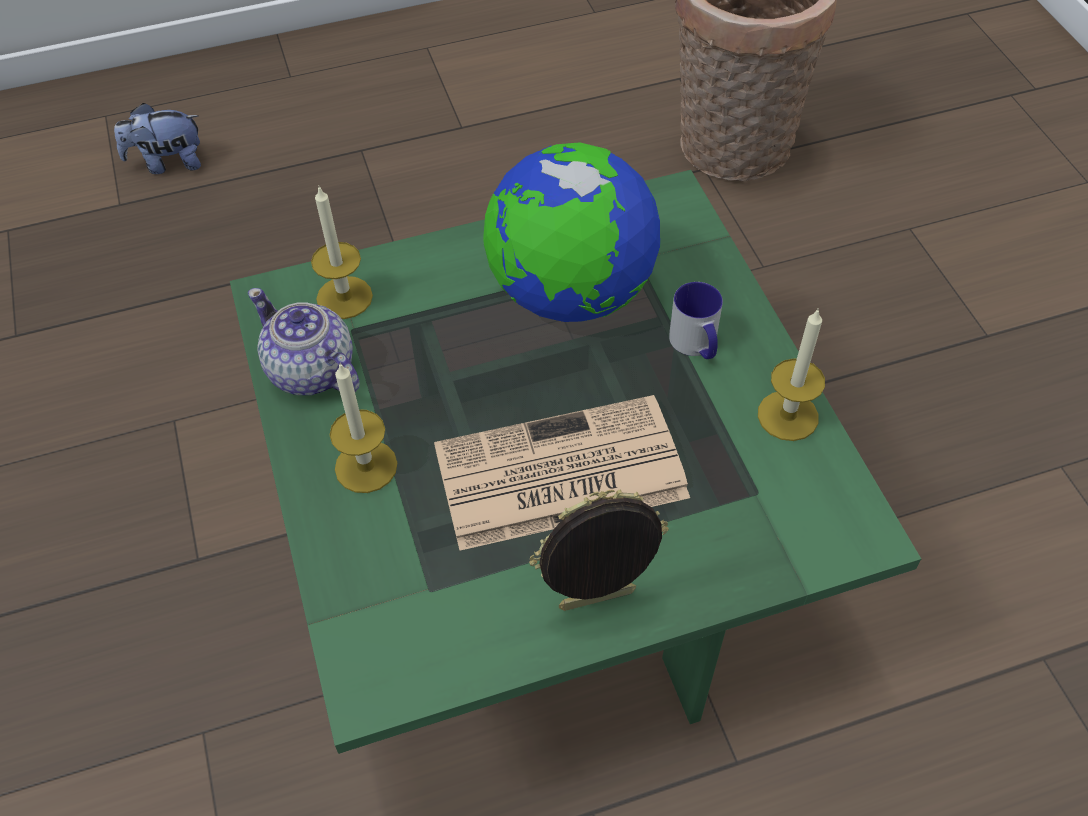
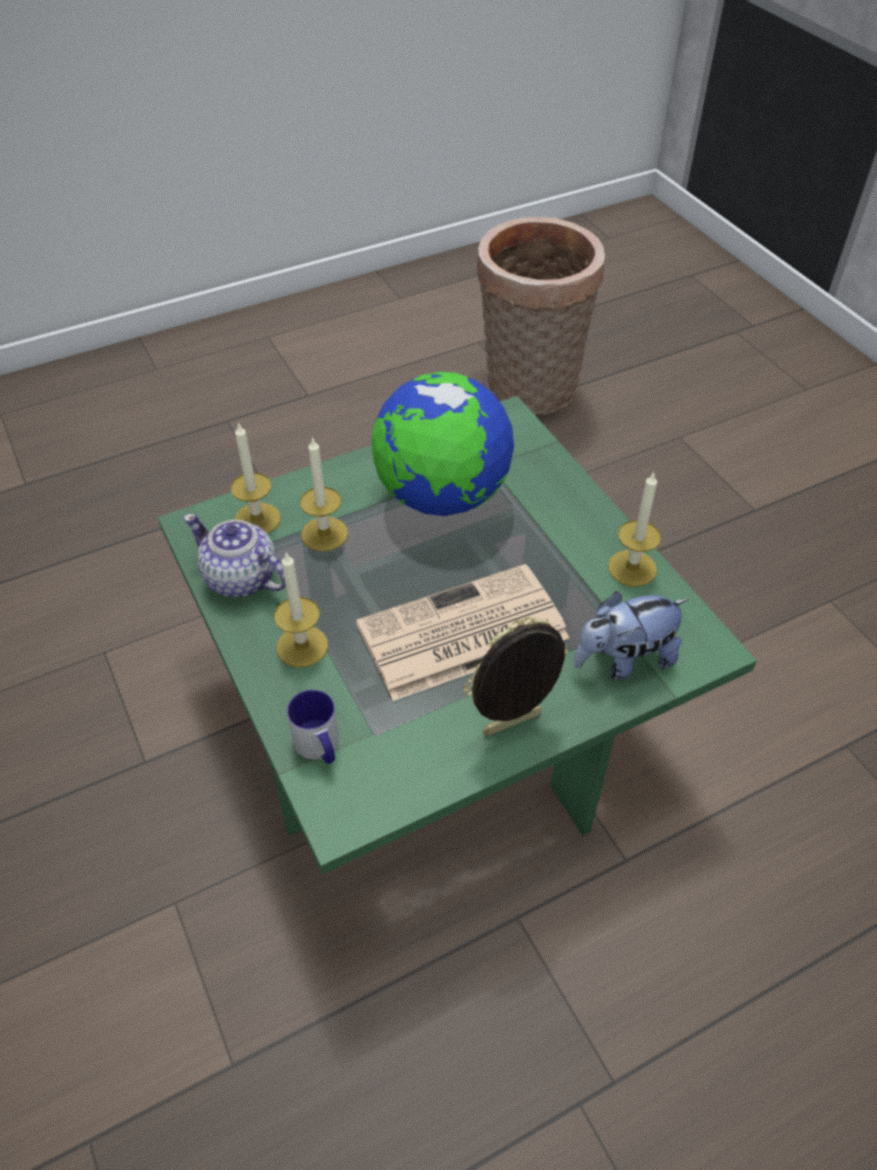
camera: 10 degrees left, 5 degrees down
plush toy [114,103,201,174] -> plush toy moved to [574,591,689,680]
mug [669,282,723,359] -> mug moved to [287,690,339,764]
none -> candle [300,437,348,551]

